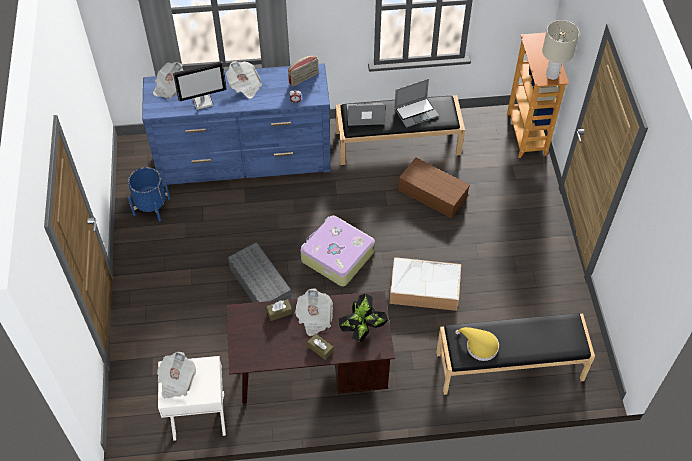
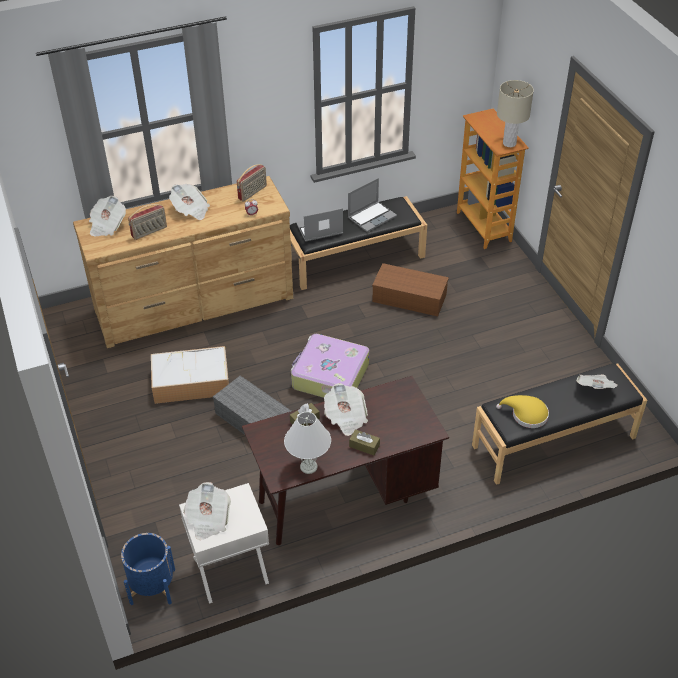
camera: 15 degrees left, 10 degrees down
blue planter [128,167,171,221] -> blue planter moved to [121,533,175,605]
blue dresser [142,63,331,186] -> brown dresser [73,176,293,348]
monitor [173,61,226,110] -> radio [128,204,167,240]
potted plant [339,294,388,342] -> none
storage box [389,257,461,311] -> storage box moved to [151,346,229,404]
none -> white table lamp [284,412,331,474]
none -> newspaper [576,374,618,389]

